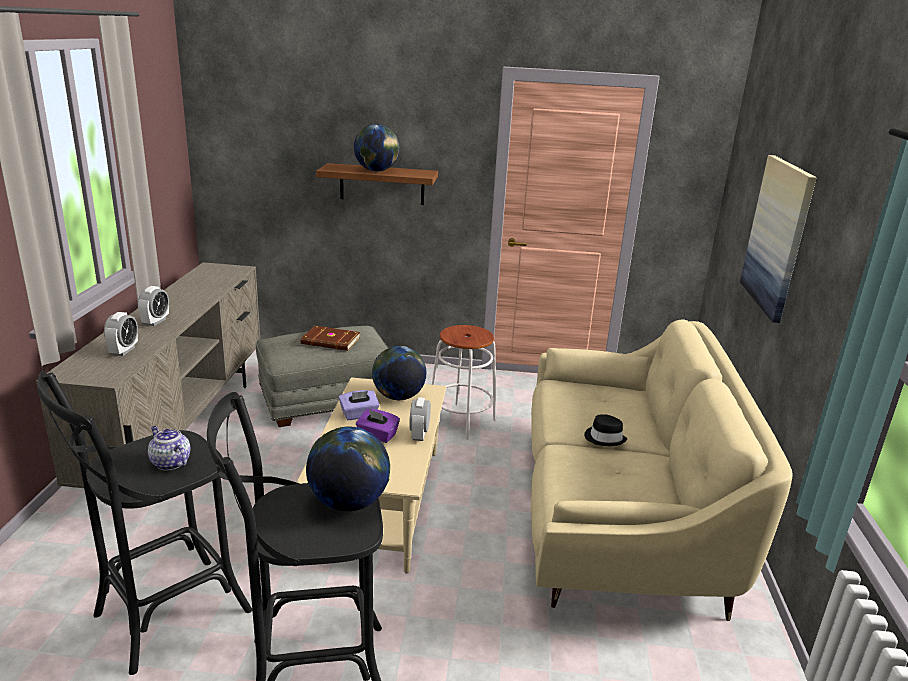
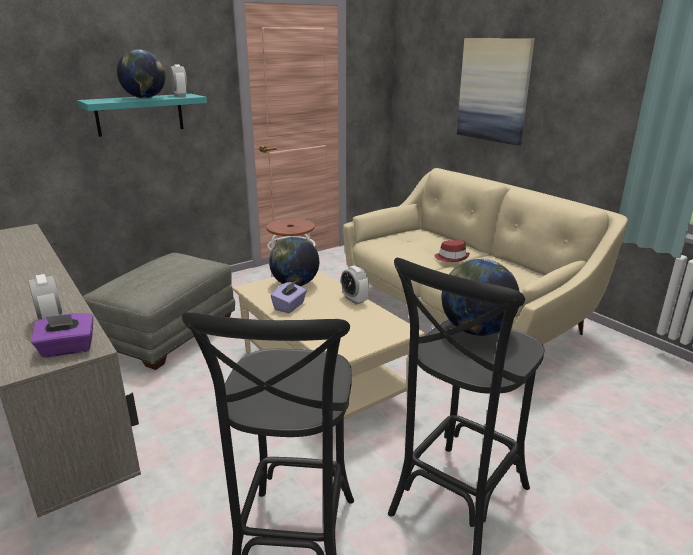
camera: 40 degrees left, 0 degrees up
alarm clock [138,286,169,326] -> alarm clock moved to [169,64,187,97]
teapot [148,426,191,471] -> none
brown book [301,326,360,351] -> none
brown shelf [316,163,438,205] -> turquoise shelf [77,94,207,137]
purple tissue box [356,409,400,443] -> purple tissue box moved to [31,313,94,358]
black hat [584,414,627,446] -> red hat [434,240,470,262]

